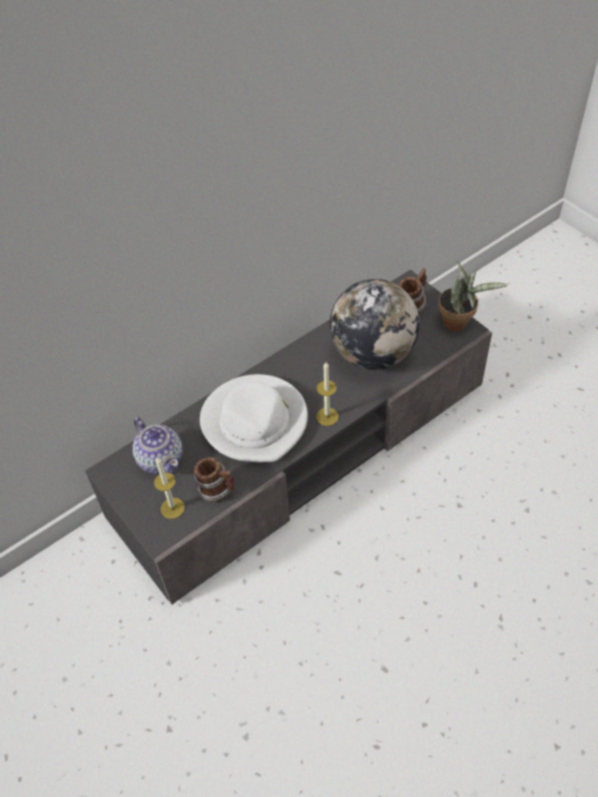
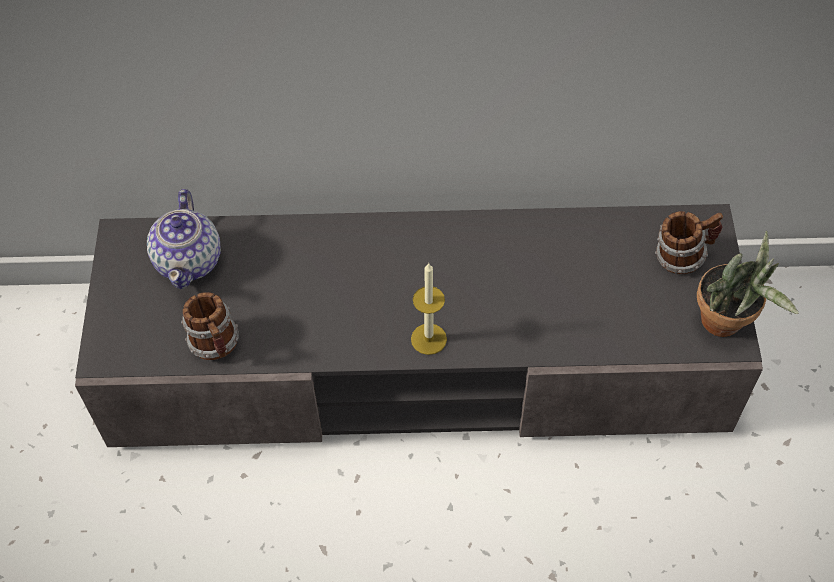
camera: 35 degrees right, 5 degrees up
candle [154,457,185,519] -> none
white hat [200,374,308,462] -> none
globe [329,279,420,370] -> none

